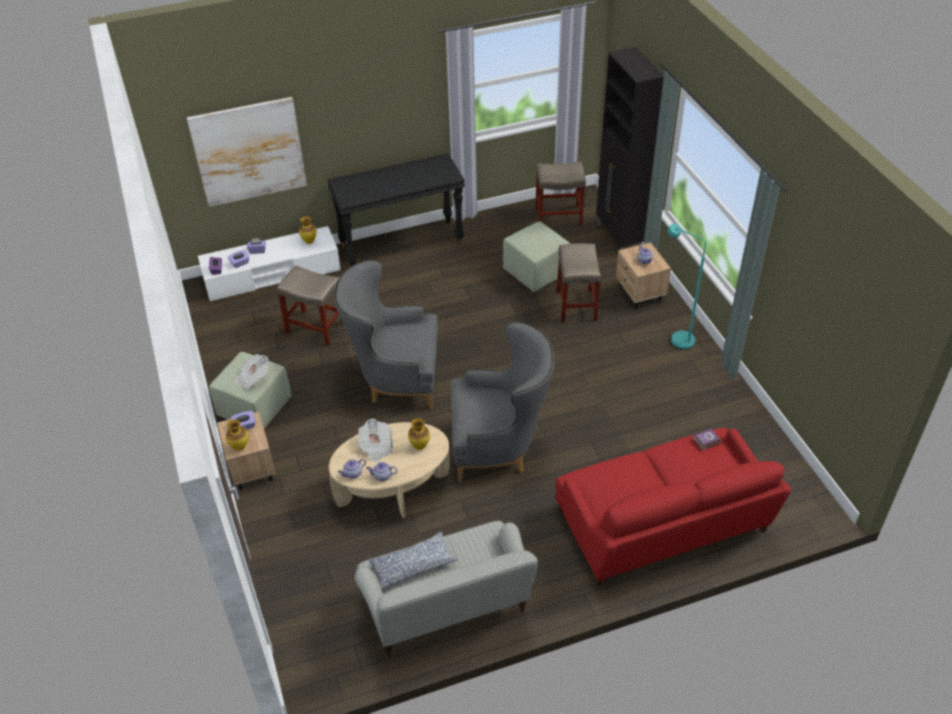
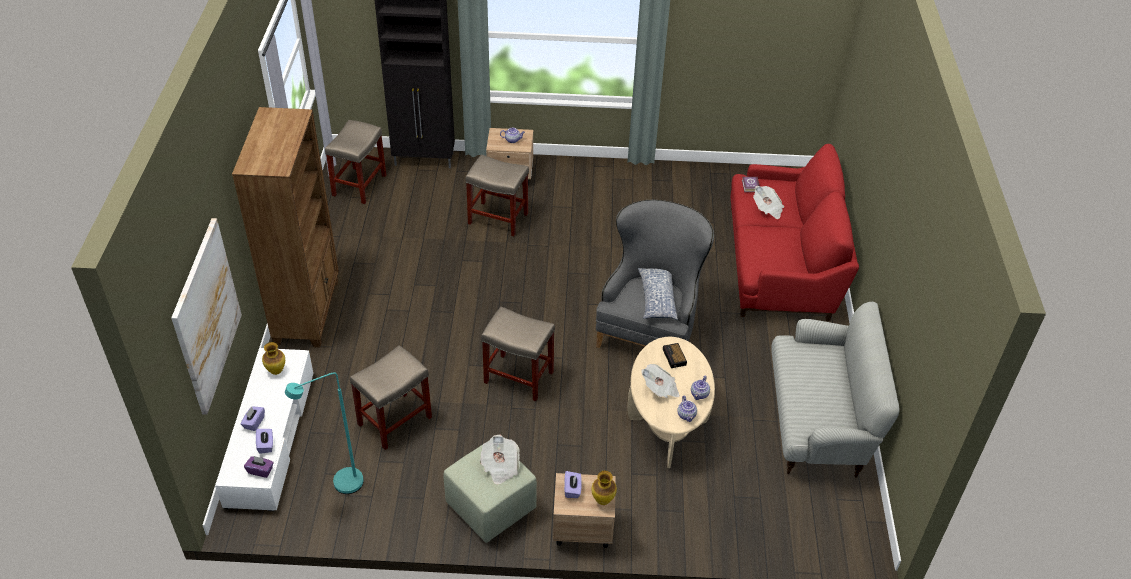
camera: 70 degrees left, 0 degrees up
black console table [328,153,465,267] -> brown bookcase [232,107,339,347]
grey armchair [334,260,438,409] -> beige stool [481,306,555,401]
pillow [368,532,457,589] -> pillow moved to [638,268,678,320]
vase [408,418,430,450] -> alarm clock [663,343,687,368]
green ottoman [503,221,570,292] -> none
turquoise floor lamp [668,224,706,350] -> turquoise floor lamp moved to [285,372,364,494]
none -> newspaper [753,186,784,219]

